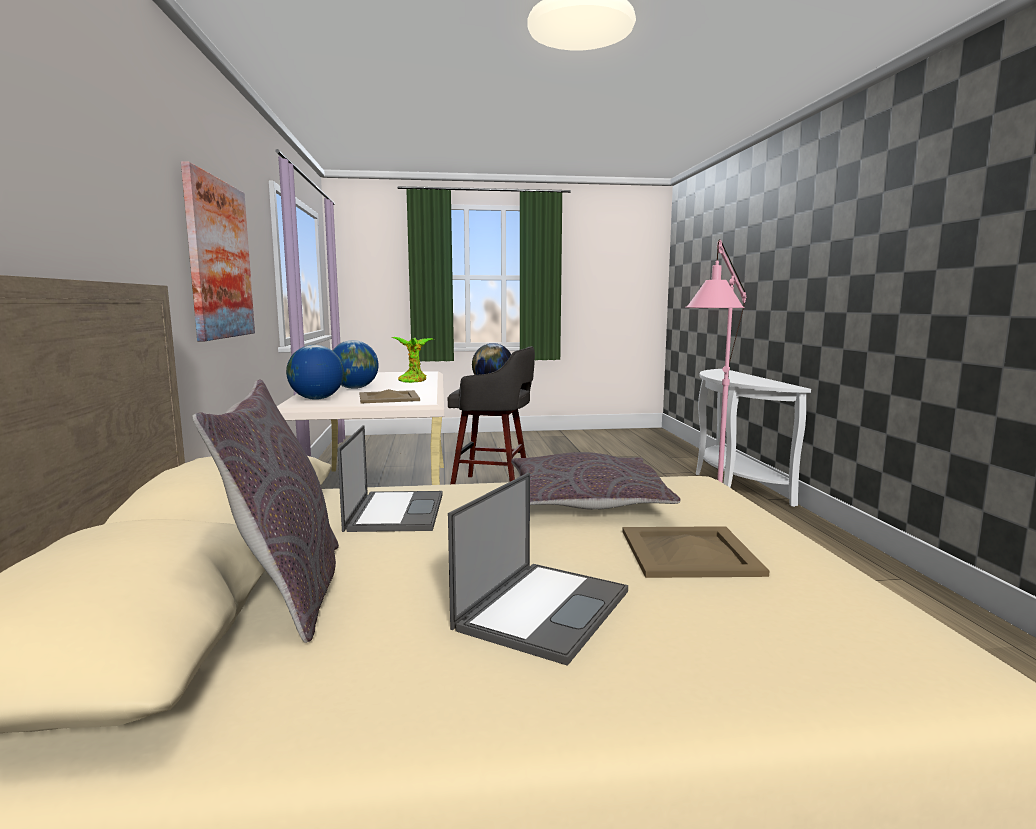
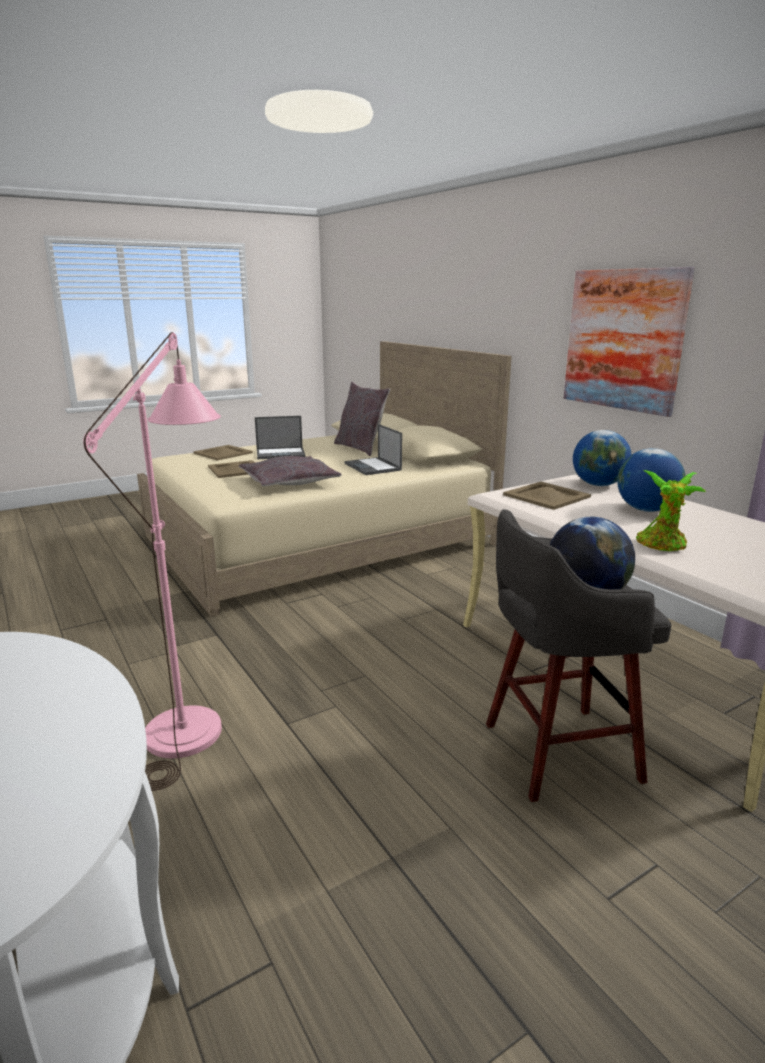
camera: 155 degrees right, 10 degrees up
laptop [448,473,628,666] -> laptop turned 105 degrees counterclockwise [255,416,305,459]
none -> beige tray [193,445,253,461]

